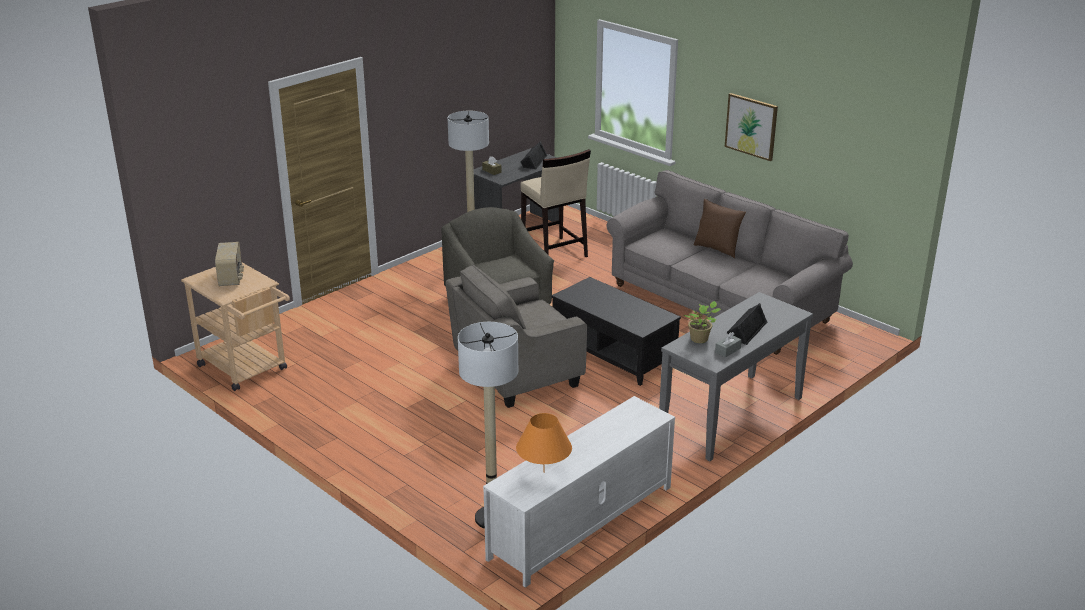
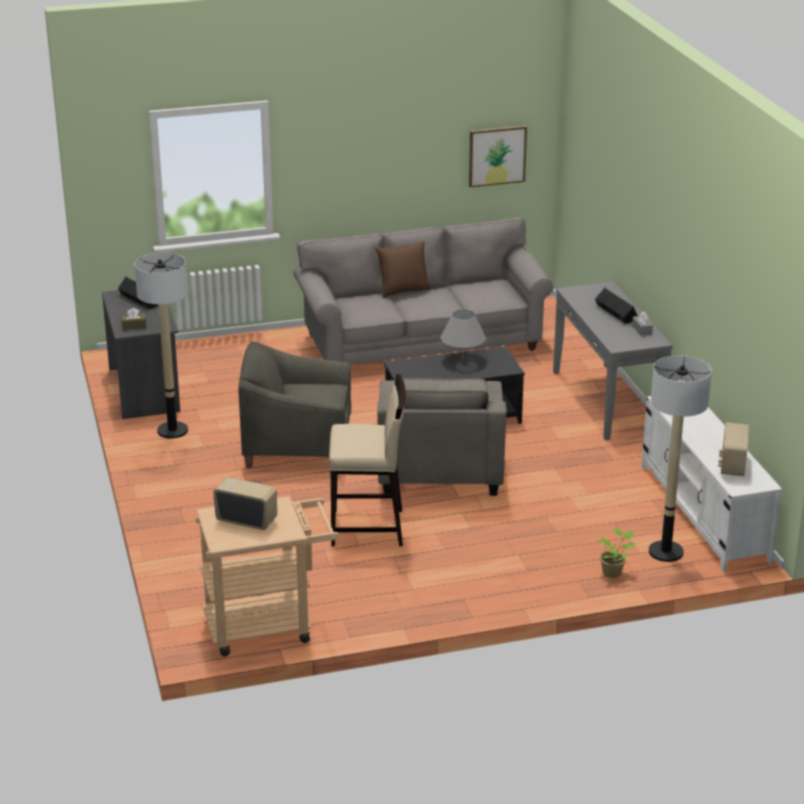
camera: 60 degrees left, 0 degrees up
orange table lamp [516,413,572,473] -> radio [718,422,749,476]
beige stool [520,149,591,257] -> beige stool moved to [329,374,406,546]
potted plant [683,301,721,343] -> potted plant moved to [597,528,636,578]
picture [725,93,778,161] -> picture moved to [469,126,527,187]
none -> grey table lamp [441,309,486,360]

